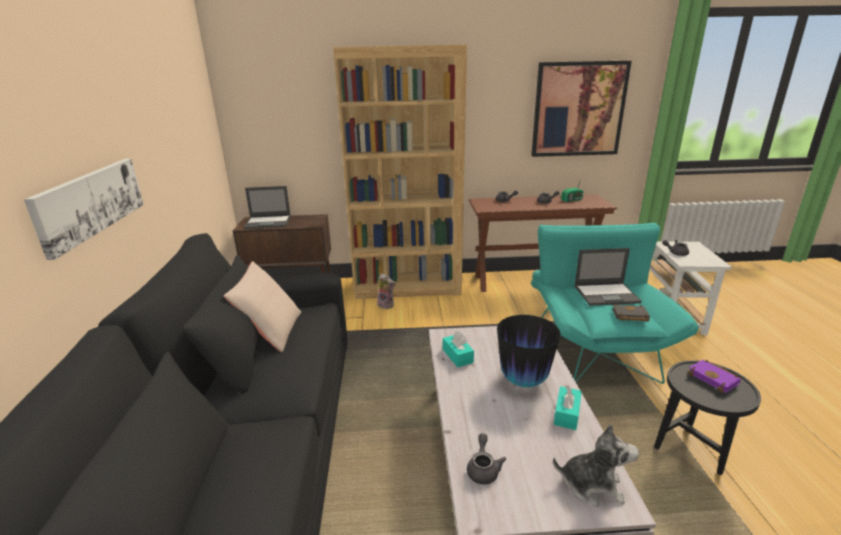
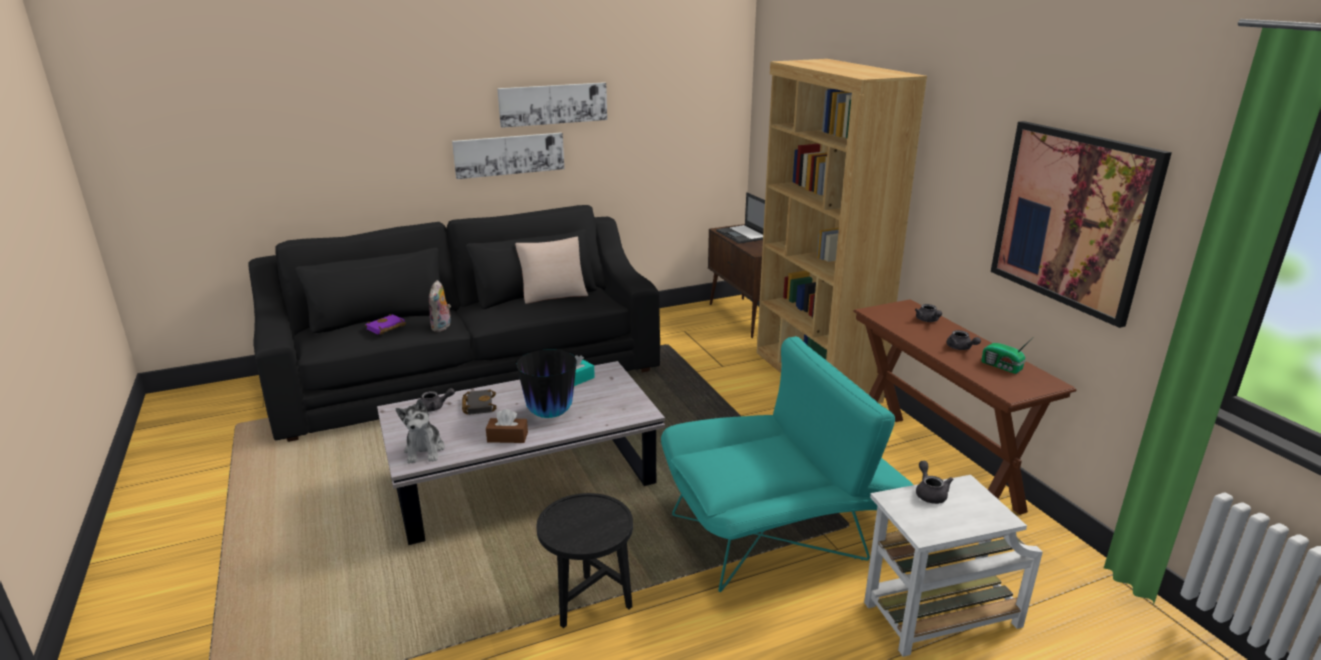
camera: 70 degrees right, 0 degrees up
plush toy [377,274,395,309] -> plush toy moved to [429,280,451,332]
turquoise tissue box [554,385,582,430] -> brown tissue box [486,409,528,443]
laptop [574,248,642,306] -> none
black book [612,304,650,322] -> black book moved to [462,389,496,415]
purple book [688,360,741,393] -> purple book moved to [365,314,406,335]
none -> picture [497,82,607,128]

